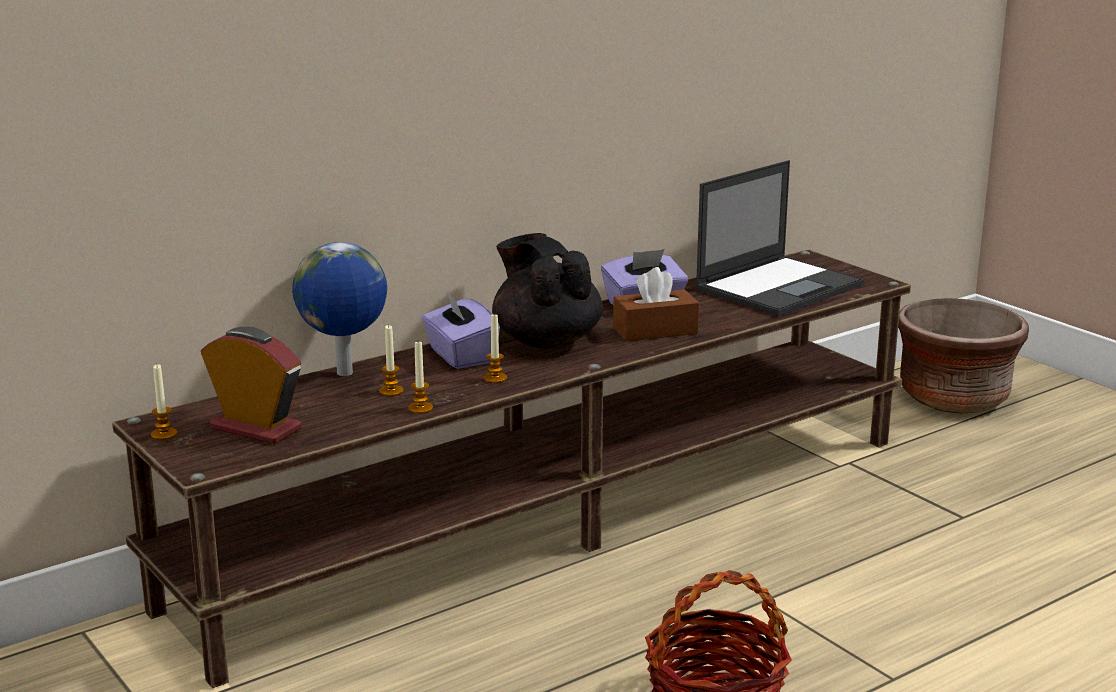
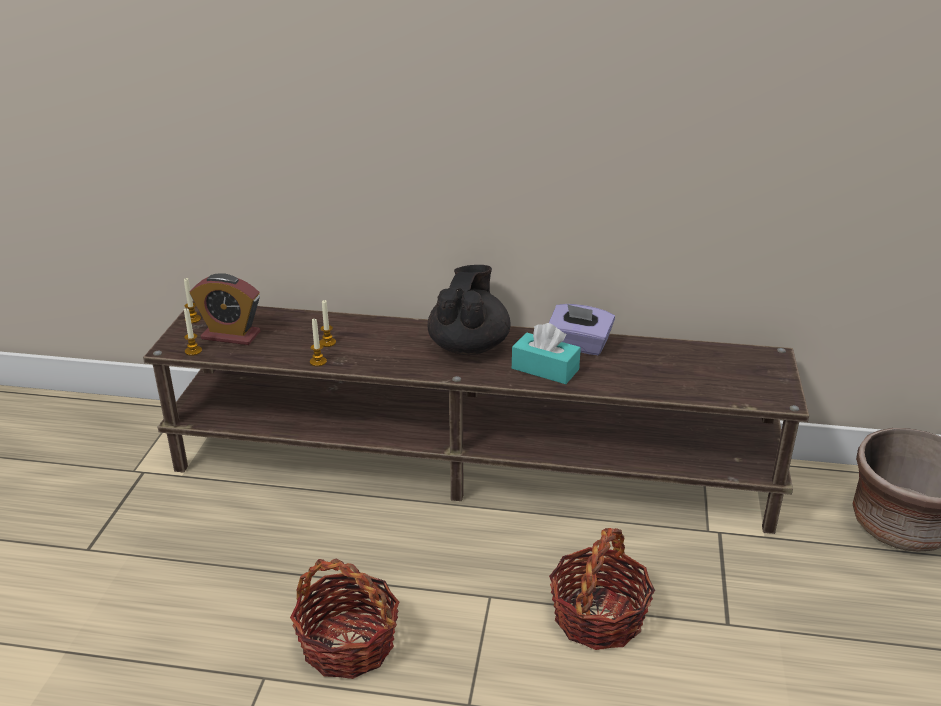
camera: 45 degrees right, 10 degrees up
alarm clock [201,327,302,444] -> alarm clock turned 120 degrees clockwise [190,273,260,345]
globe [292,242,387,376] -> none
purple tissue box [422,290,500,369] -> none
candle [484,313,507,383] -> candle moved to [184,309,202,356]
brown tissue box [613,267,699,341] -> turquoise tissue box [512,323,581,384]
laptop [695,160,864,316] -> none
none -> basket [549,528,655,650]

